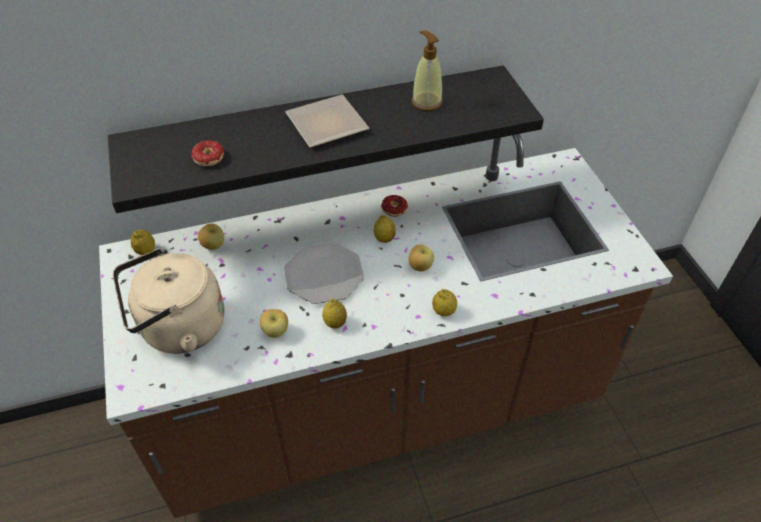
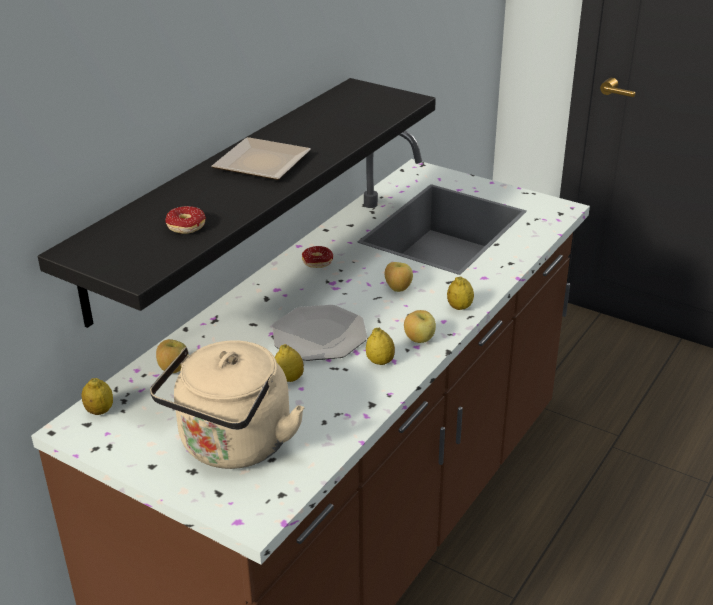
camera: 40 degrees left, 15 degrees down
apple [260,309,288,338] -> apple moved to [404,310,436,343]
lemon [374,215,396,243] -> lemon moved to [275,344,304,382]
soap dispenser [412,31,443,111] -> none

